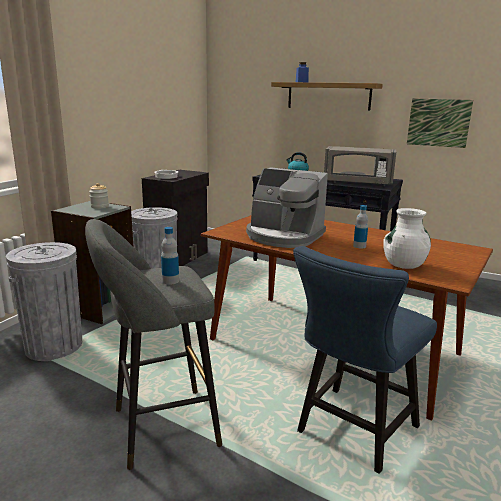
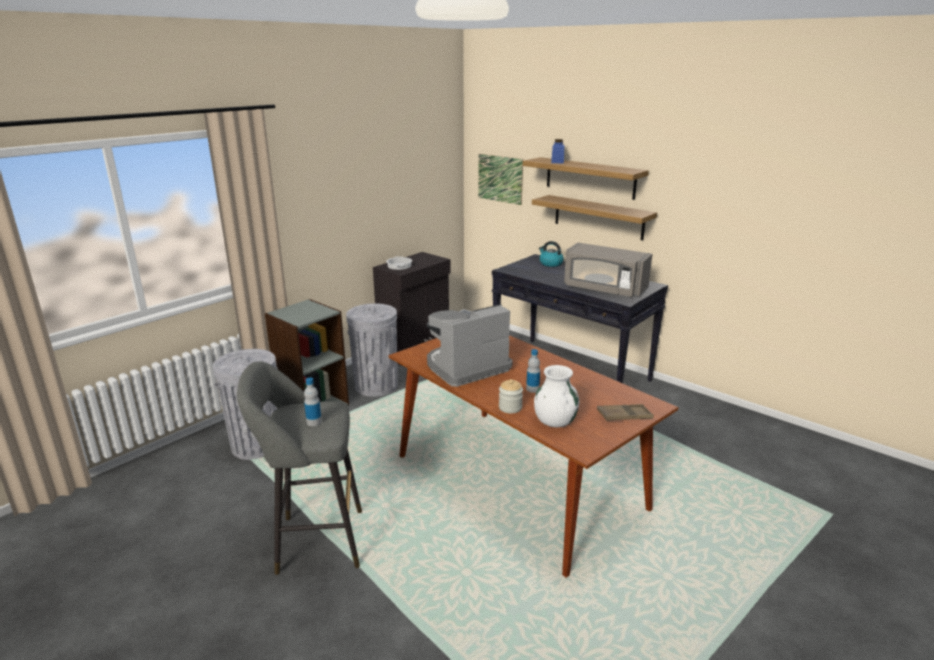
camera: 15 degrees right, 5 degrees up
jar [89,183,109,209] -> jar moved to [499,379,523,414]
coffee machine [246,167,328,248] -> coffee machine turned 105 degrees clockwise [427,304,513,387]
blue chair [293,246,437,474] -> none
picture [407,98,473,148] -> picture moved to [478,154,523,205]
none -> shelf [532,195,657,240]
none -> brown tray [597,404,654,421]

